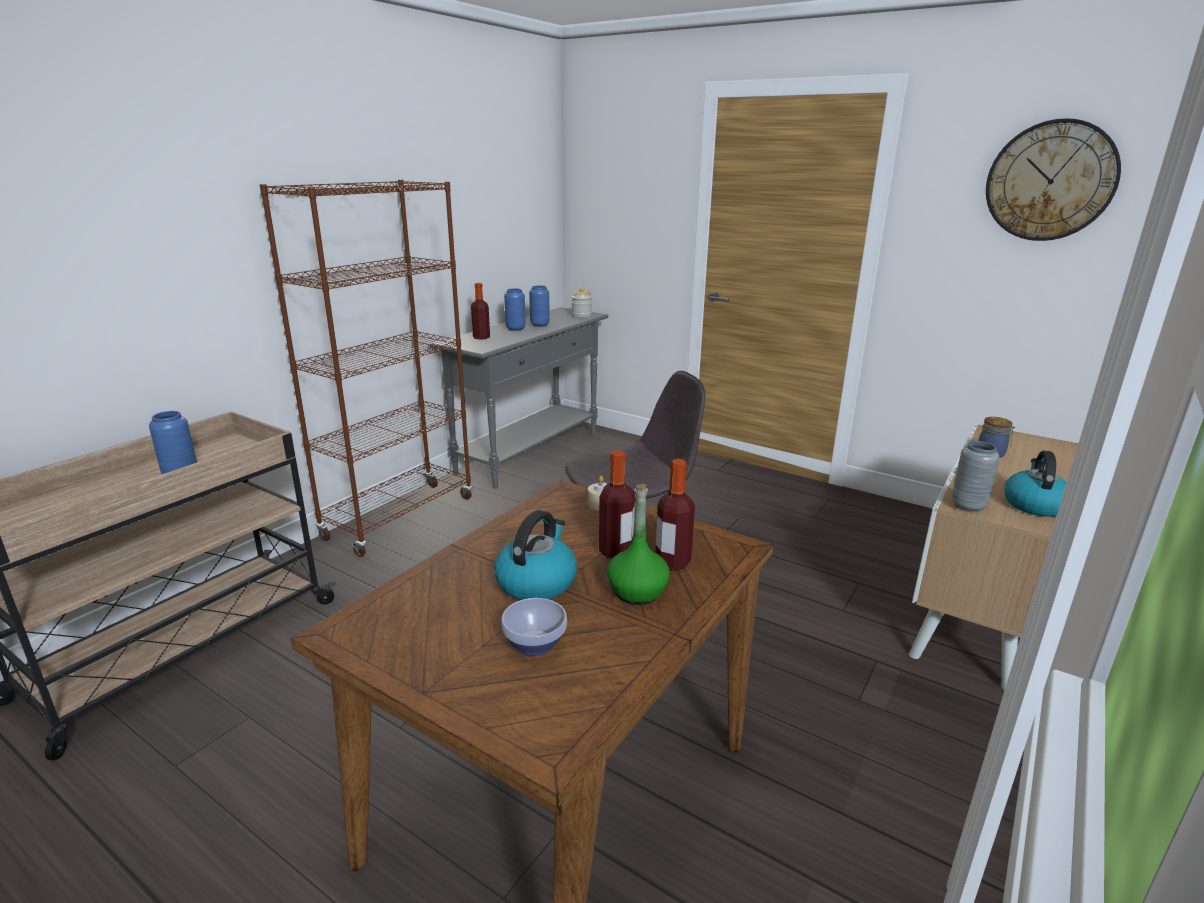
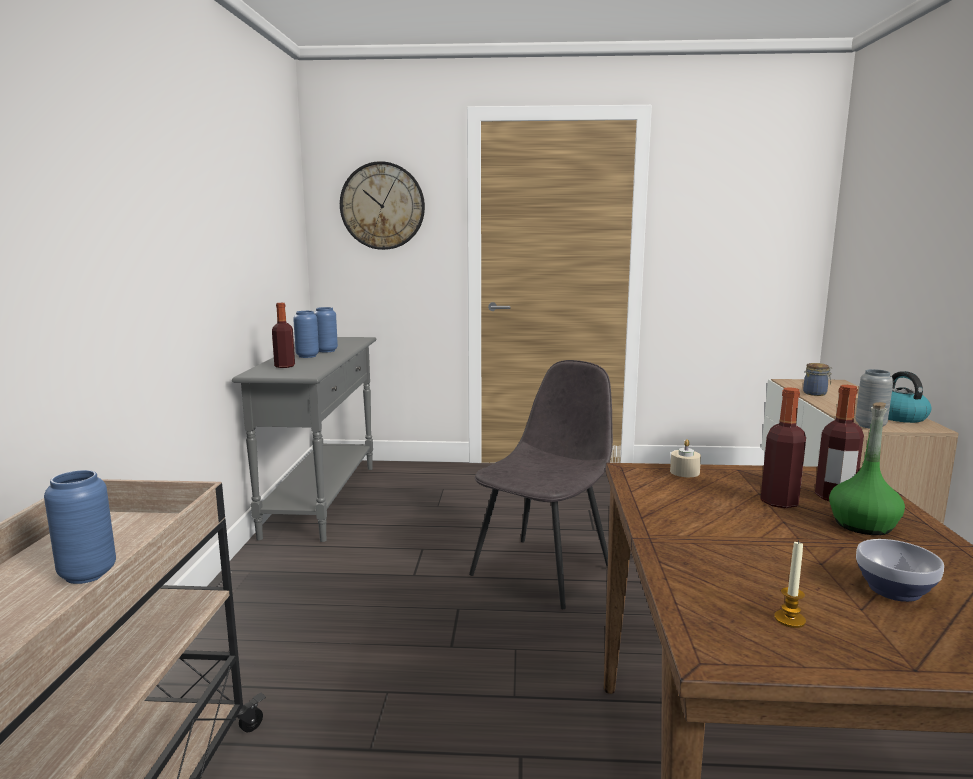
camera: 30 degrees left, 10 degrees down
brown bookcase [260,180,473,557] -> none
kettle [494,510,577,600] -> none
jar [572,287,592,317] -> none
wall clock [986,118,1121,241] -> wall clock moved to [340,161,425,250]
none -> candle [774,540,806,628]

